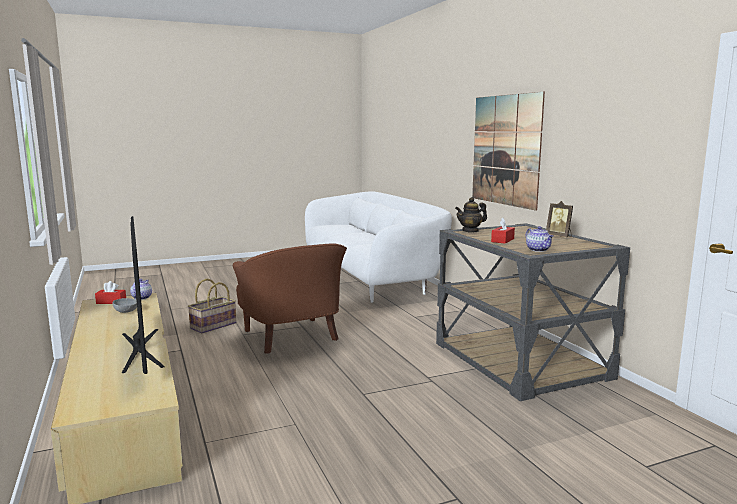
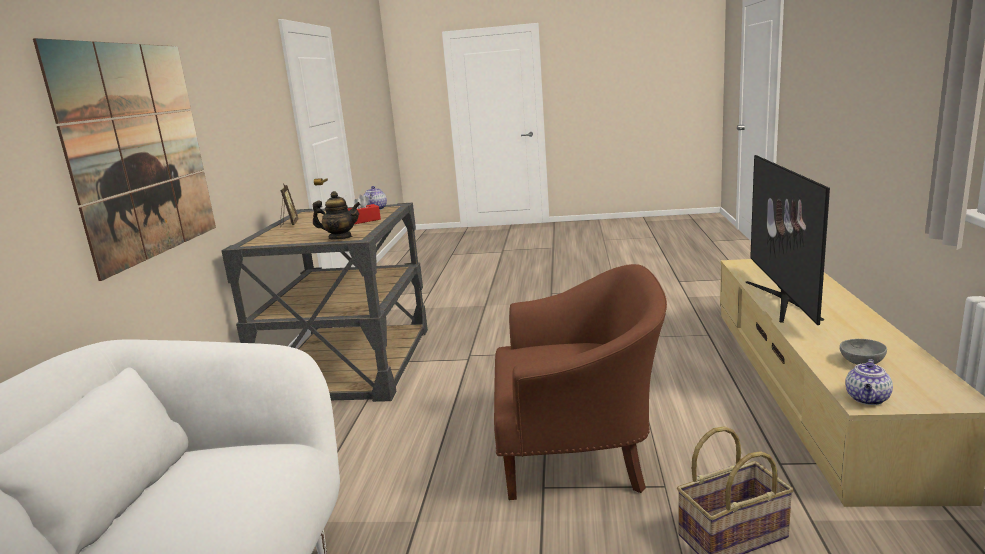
camera: 150 degrees left, 5 degrees up
red tissue box [95,281,126,304] -> none
brown armchair [233,243,347,354] -> brown armchair turned 90 degrees clockwise [494,264,667,500]

